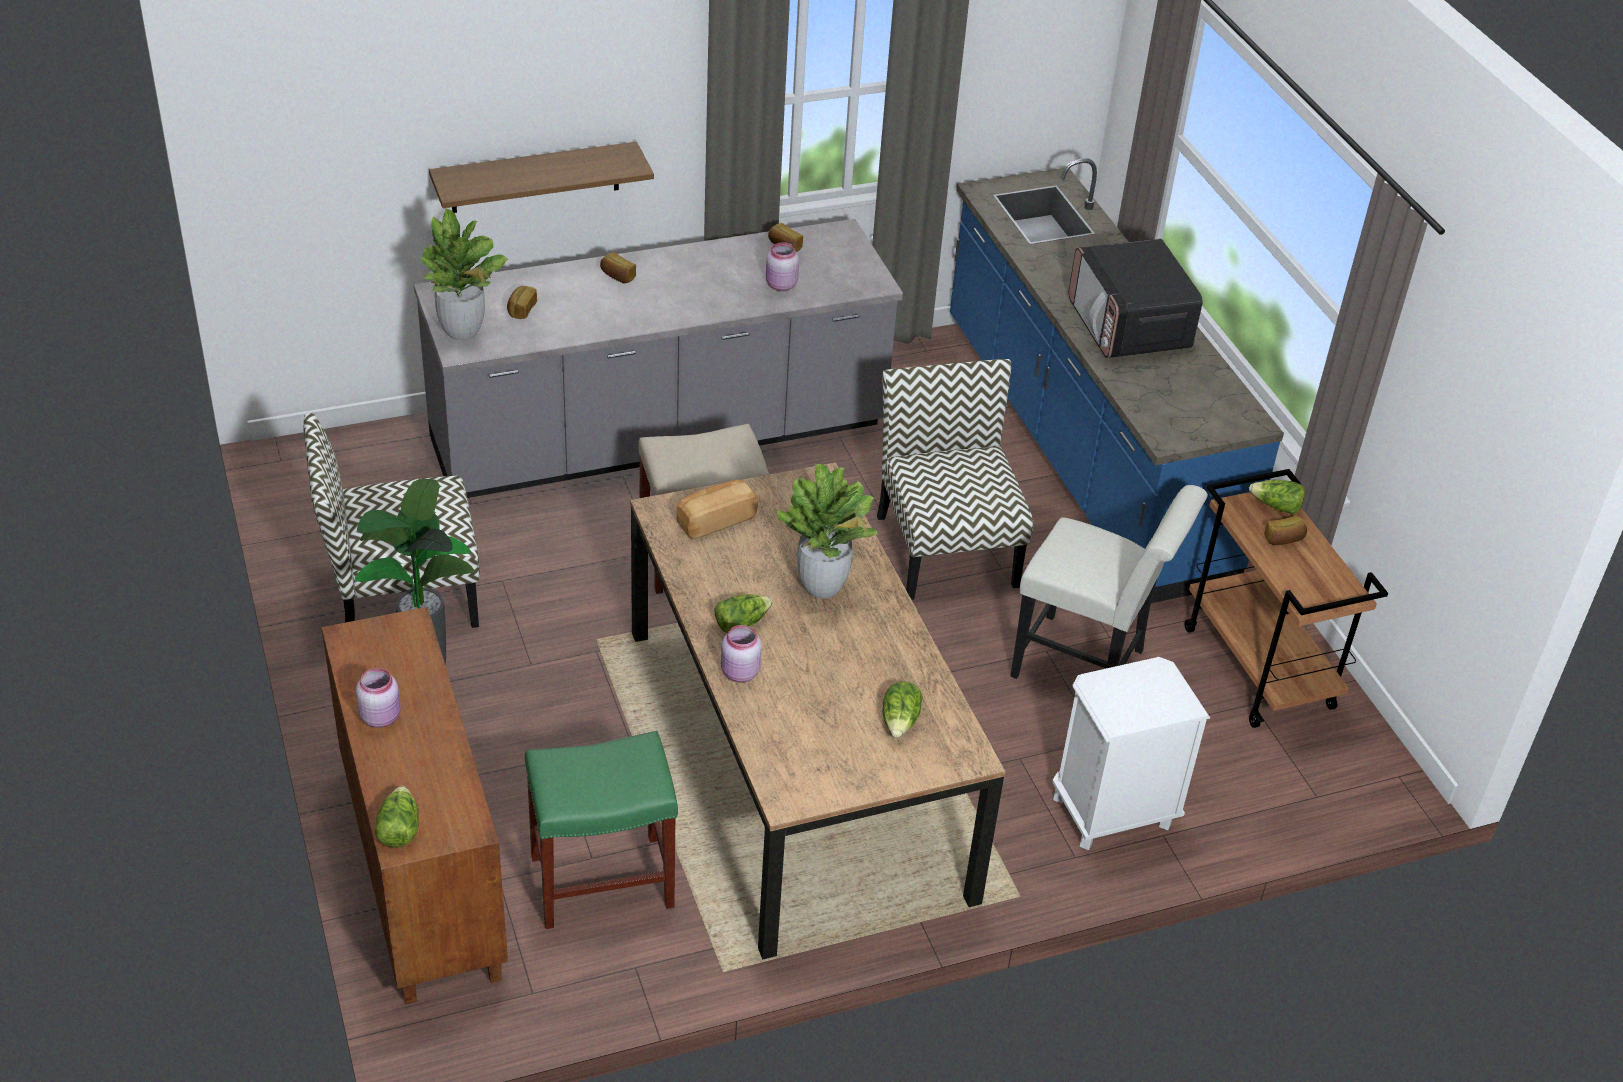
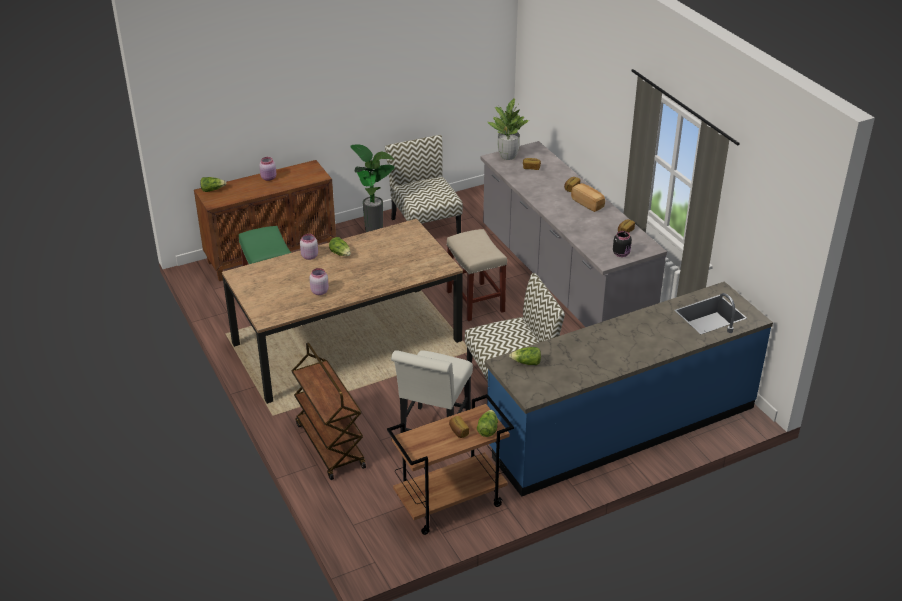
camera: 85 degrees right, 5 degrees down
shelf [429,142,654,213] -> none
bread [676,480,758,540] -> bread moved to [571,183,605,212]
pink jar [766,242,799,291] -> pink jar moved to [309,268,329,295]
potted plant [776,464,877,599] -> none
lettuce [883,681,923,738] -> lettuce moved to [509,347,541,365]
white nightstand [1052,657,1210,850] -> brown cart [292,342,366,480]
microwave [1069,239,1202,358] -> none
none -> black jar [613,231,632,257]

